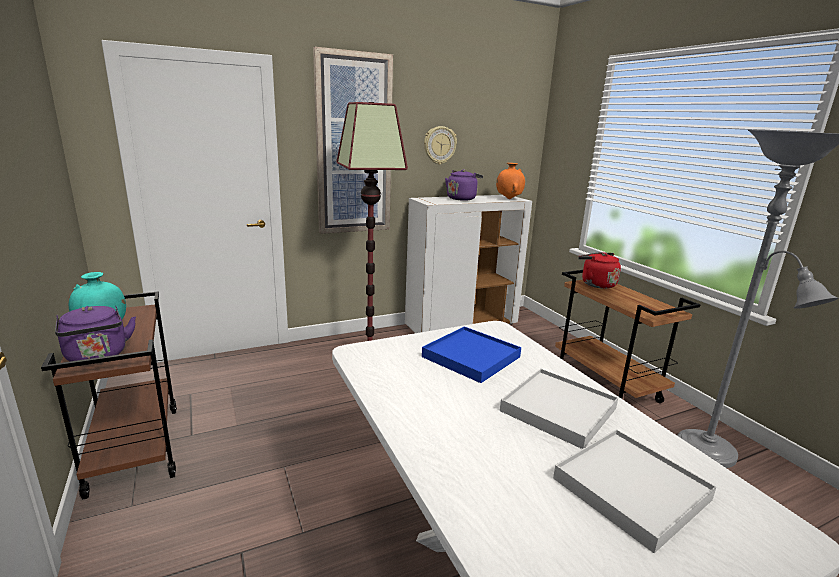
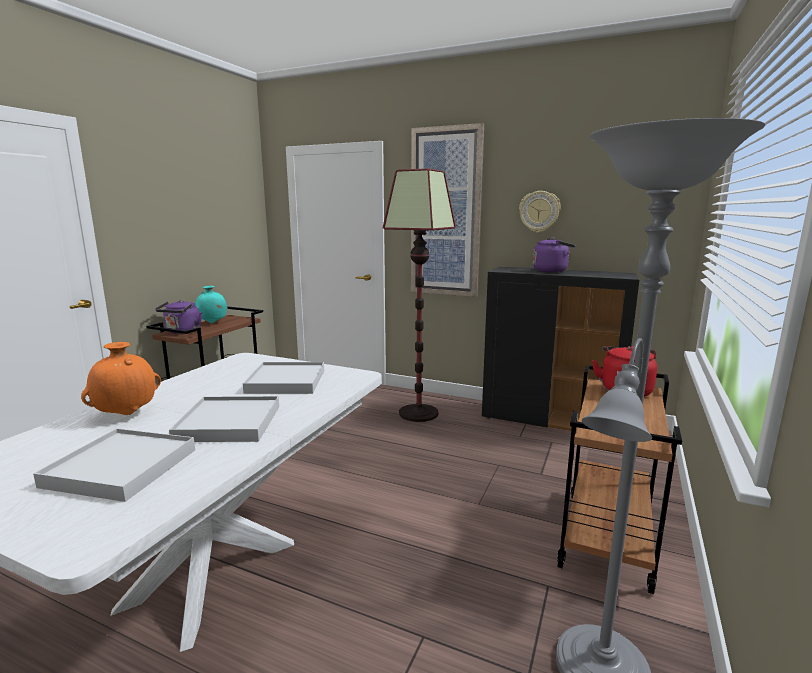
camera: 50 degrees right, 5 degrees down
white cabinet [405,195,532,333] -> black cabinet [482,267,639,431]
blue tray [422,326,521,383] -> white tray [243,362,324,394]
orange vase [496,163,525,199] -> orange vase moved to [81,342,161,415]

